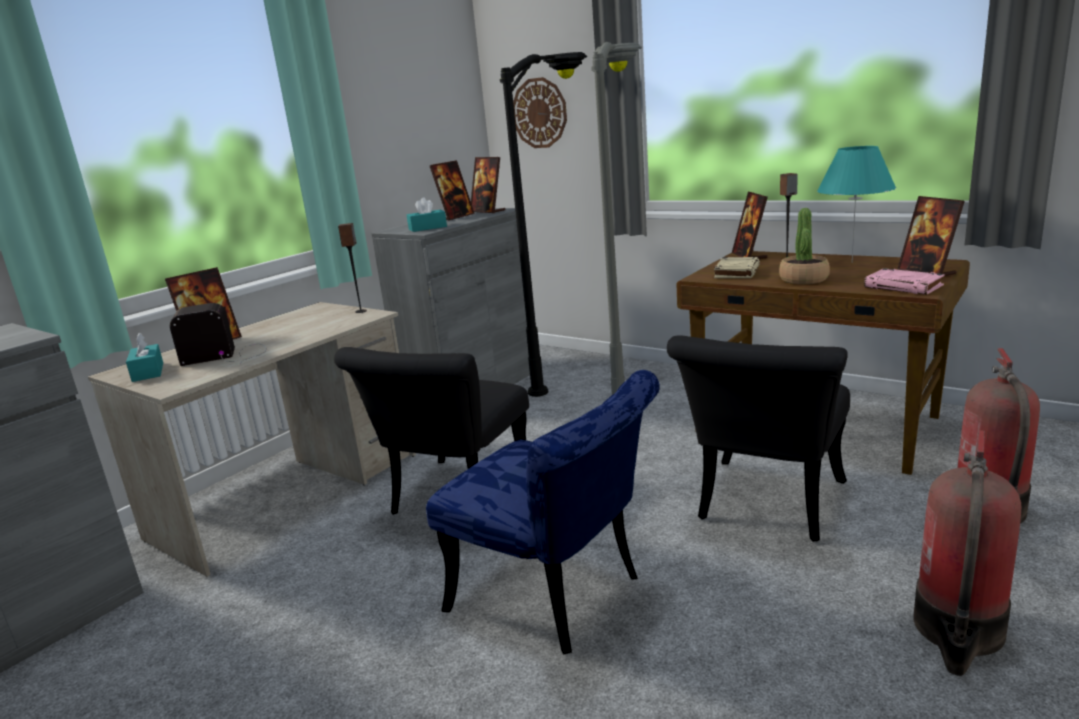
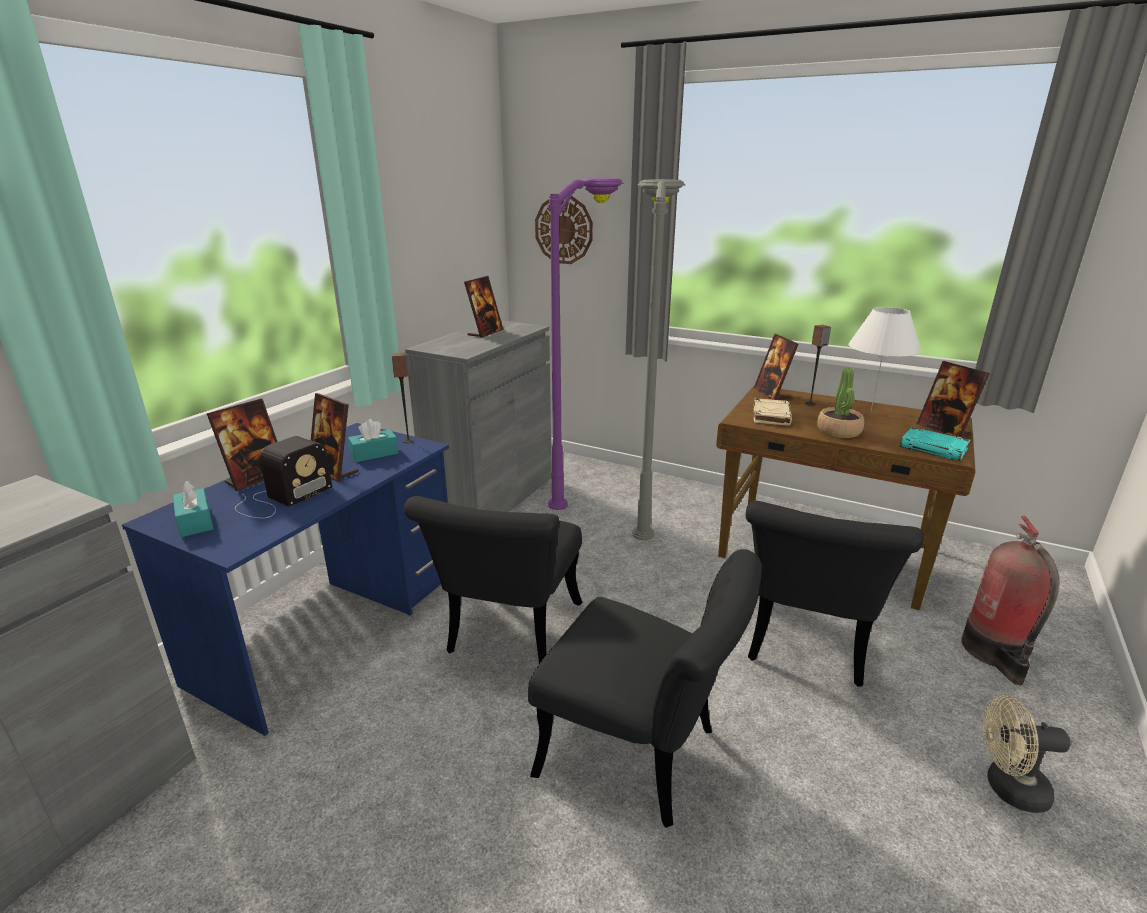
camera: 10 degrees left, 5 degrees up
beige desk [88,302,416,577] -> blue desk [122,423,449,736]
radio [170,303,266,366] -> radio turned 150 degrees clockwise [235,436,332,518]
turquoise tissue box [407,197,447,232] -> turquoise tissue box moved to [348,419,398,462]
blue chair [426,370,660,654] -> black chair [528,549,762,828]
picture frame [471,157,506,213] -> picture frame moved to [311,393,359,481]
black floor lamp [500,52,587,397] -> purple floor lamp [548,178,624,510]
turquoise table lamp [817,146,896,263] -> white table lamp [848,307,921,411]
pink book [864,268,945,295] -> turquoise book [900,427,970,461]
fire extinguisher [913,430,1021,676] -> beige fan [983,695,1071,813]

